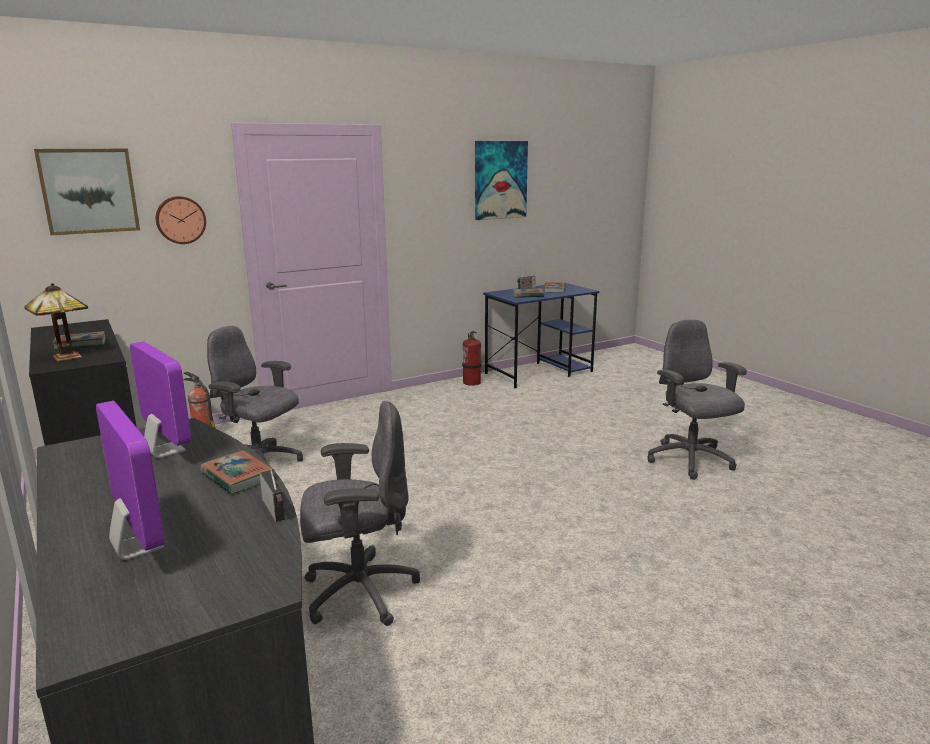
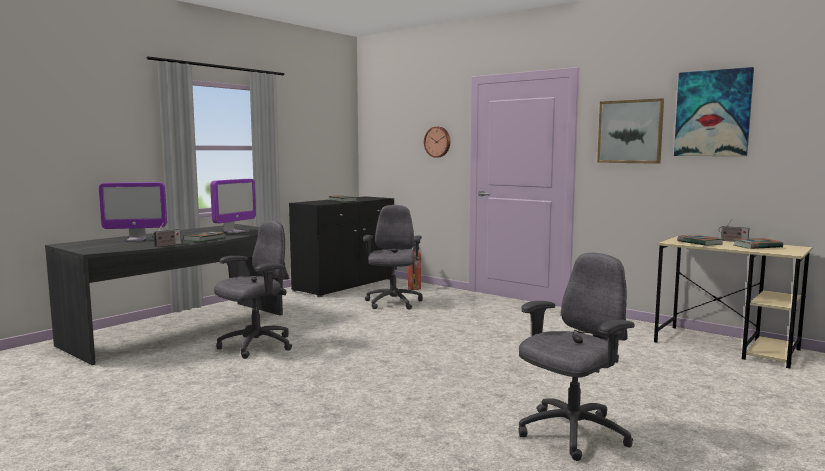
camera: 70 degrees right, 10 degrees down
table lamp [24,283,88,361] -> none
picture [34,149,140,235] -> picture moved to [597,98,664,164]
monitor [96,401,165,560] -> monitor turned 45 degrees clockwise [99,182,167,241]
grey office chair [300,401,420,626] -> grey office chair turned 105 degrees counterclockwise [214,221,292,359]
fire extinguisher [462,331,482,386] -> none
blue desk [483,283,600,389] -> beige desk [654,236,812,368]

